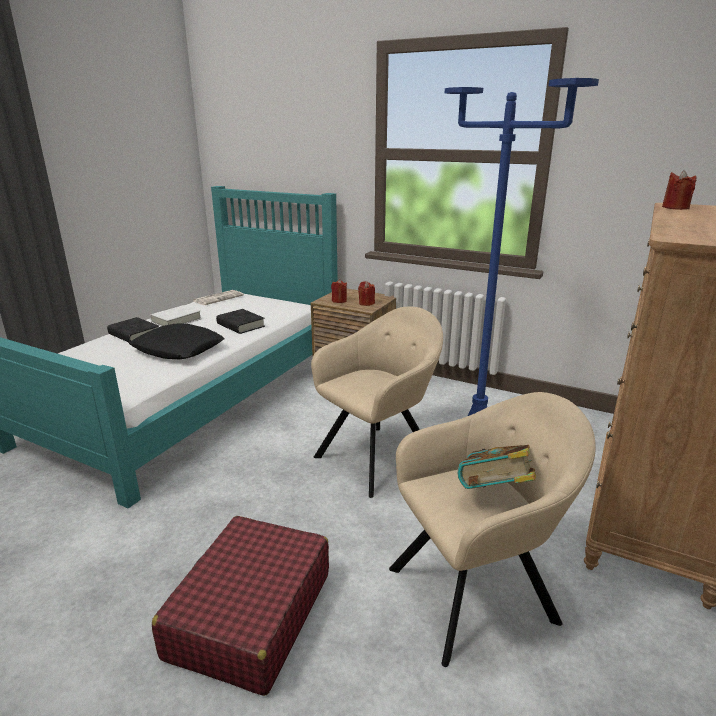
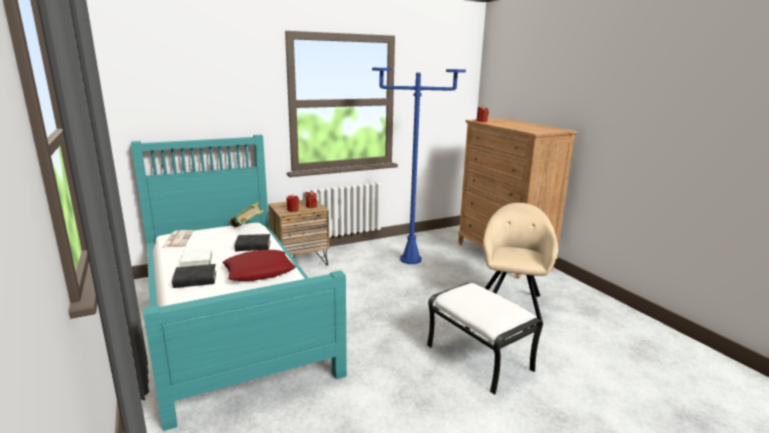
camera: 55 degrees left, 5 degrees down
black pillow [129,324,225,359] -> red pillow [222,250,296,281]
red suitcase [152,516,329,696] -> white ottoman [427,283,543,395]
beige armchair [311,307,443,498] -> none
book [458,445,536,489] -> book moved to [230,202,264,227]

